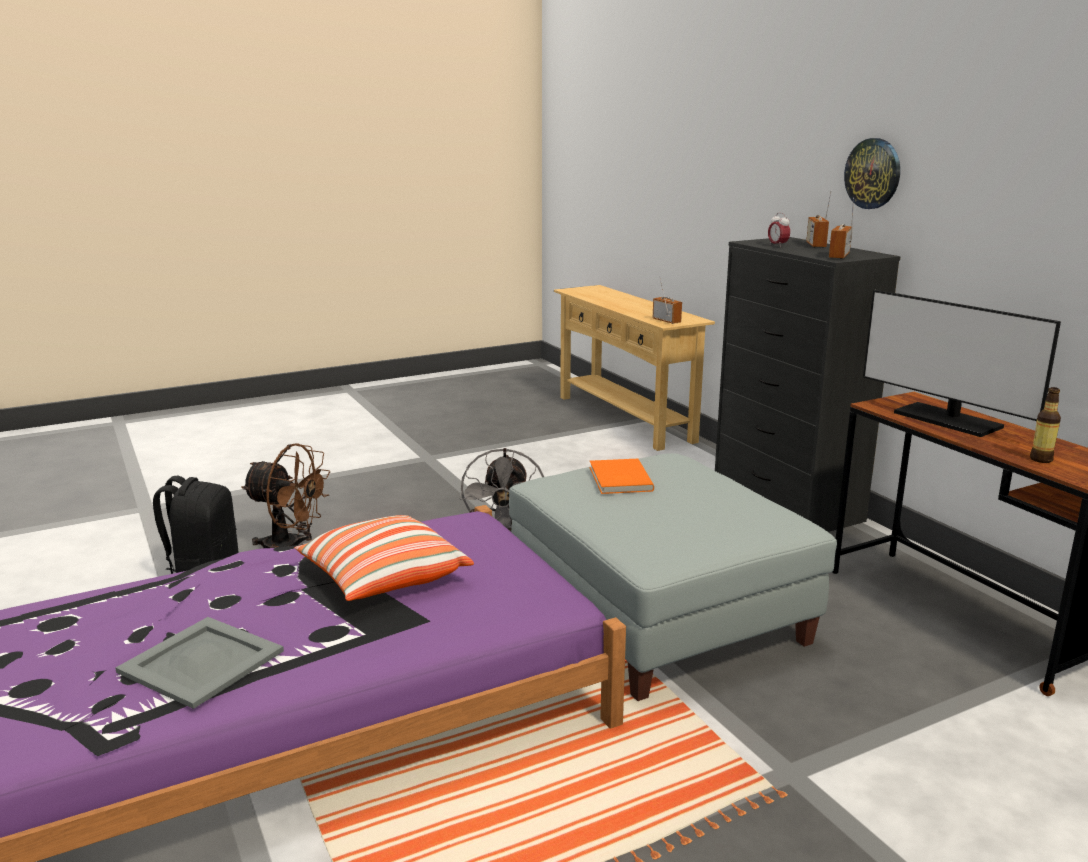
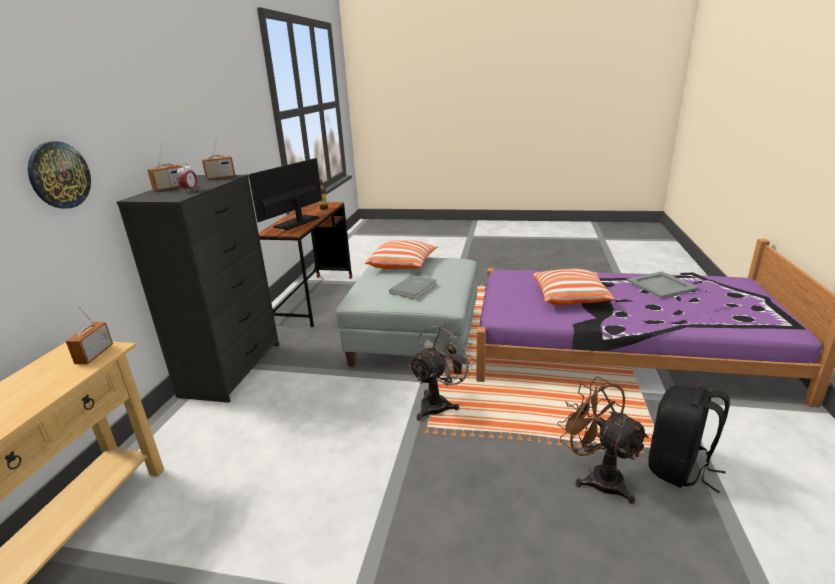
camera: 140 degrees left, 5 degrees up
orange book [589,459,654,494] -> grey book [389,275,437,299]
wall clock [844,138,900,209] -> wall clock moved to [28,141,91,208]
monitor [863,290,1061,437] -> monitor turned 150 degrees counterclockwise [248,158,322,230]
none -> pillow [365,240,437,269]

